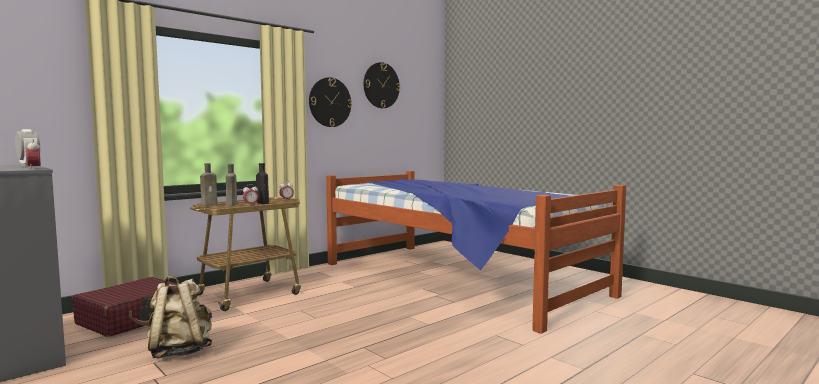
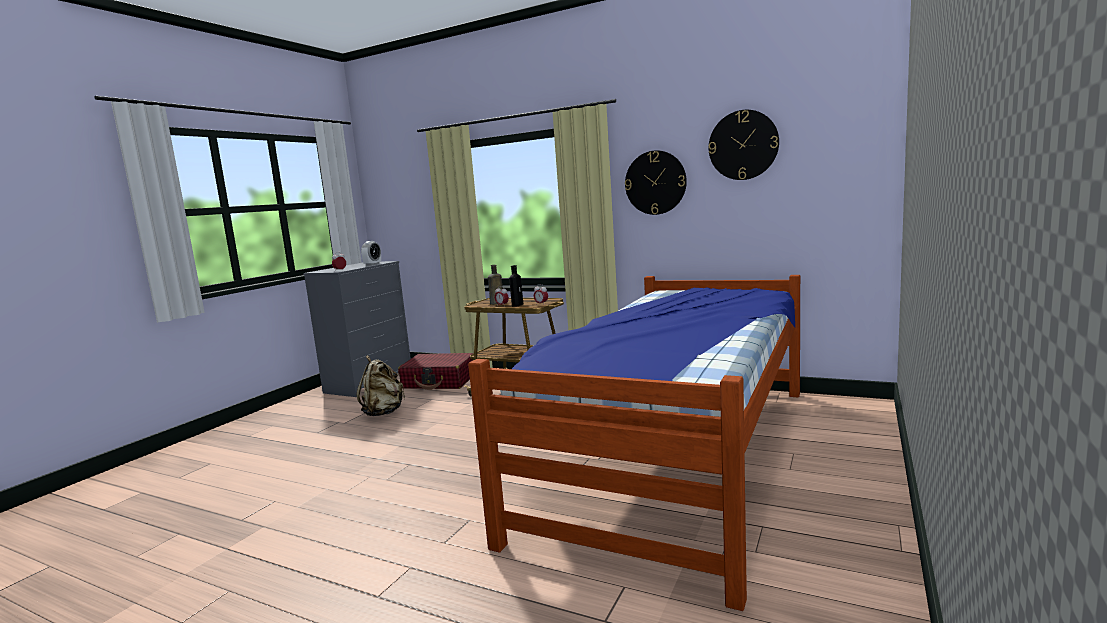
camera: 70 degrees right, 5 degrees up
brown bottle [200,163,218,206] -> none

